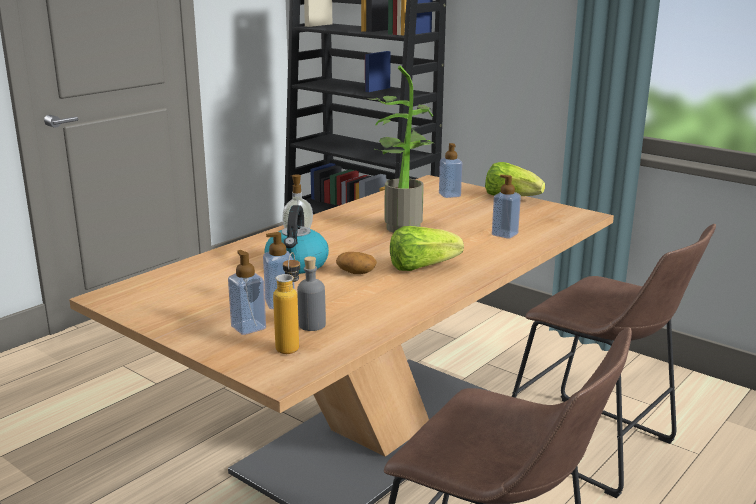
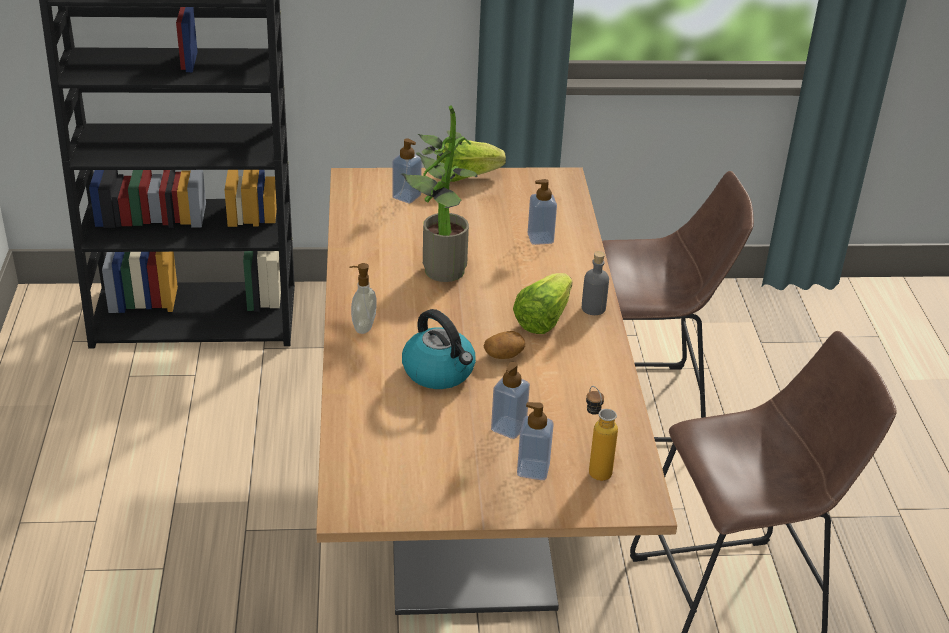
camera: 45 degrees left, 15 degrees up
grey bottle [297,256,326,331] -> grey bottle moved to [582,251,609,315]

